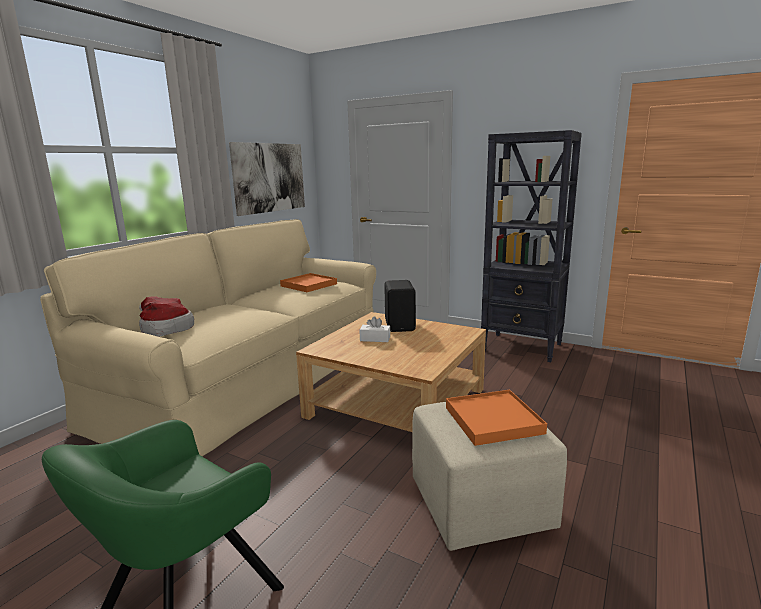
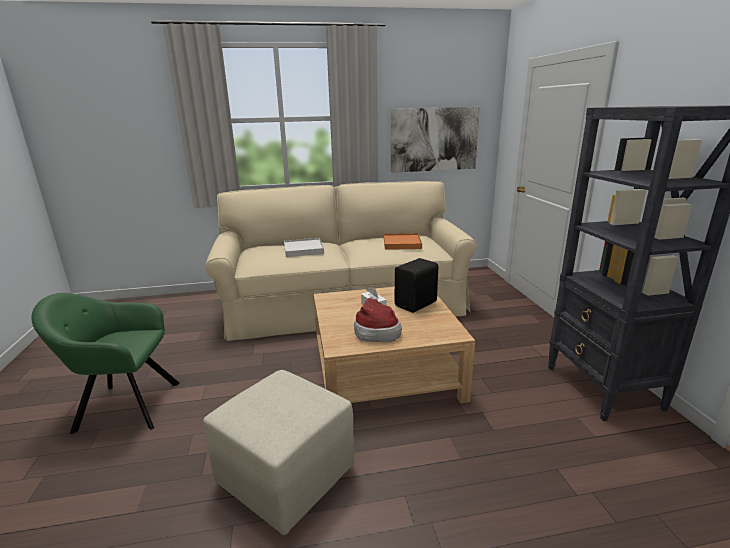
camera: 50 degrees right, 5 degrees up
hat [139,296,194,337] -> hat moved to [354,298,402,342]
orange tray [446,390,547,446] -> none
none -> white tray [284,238,324,257]

